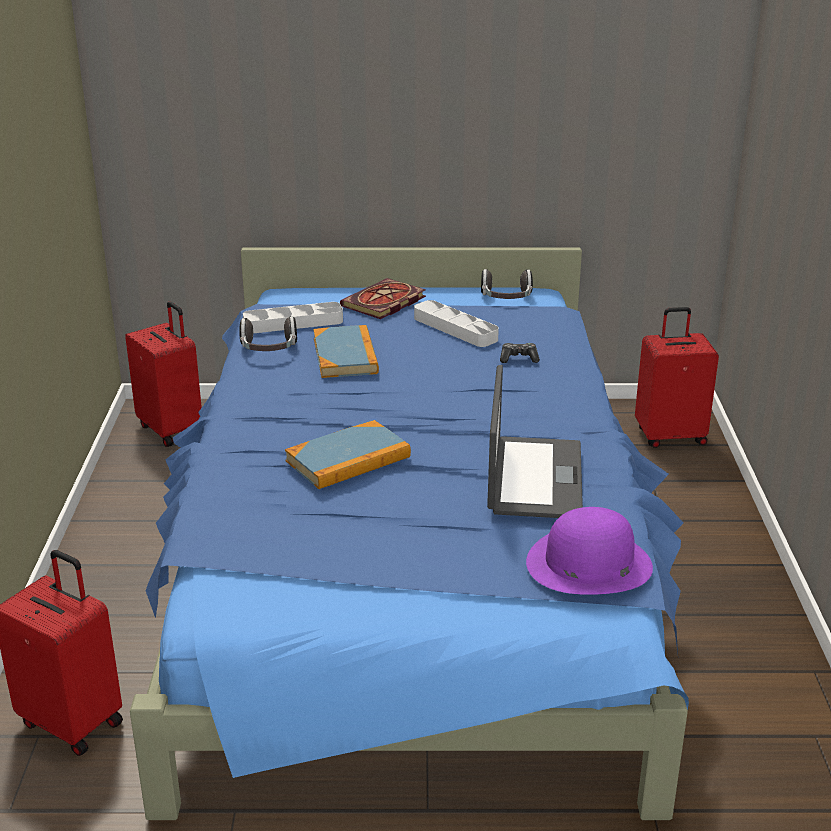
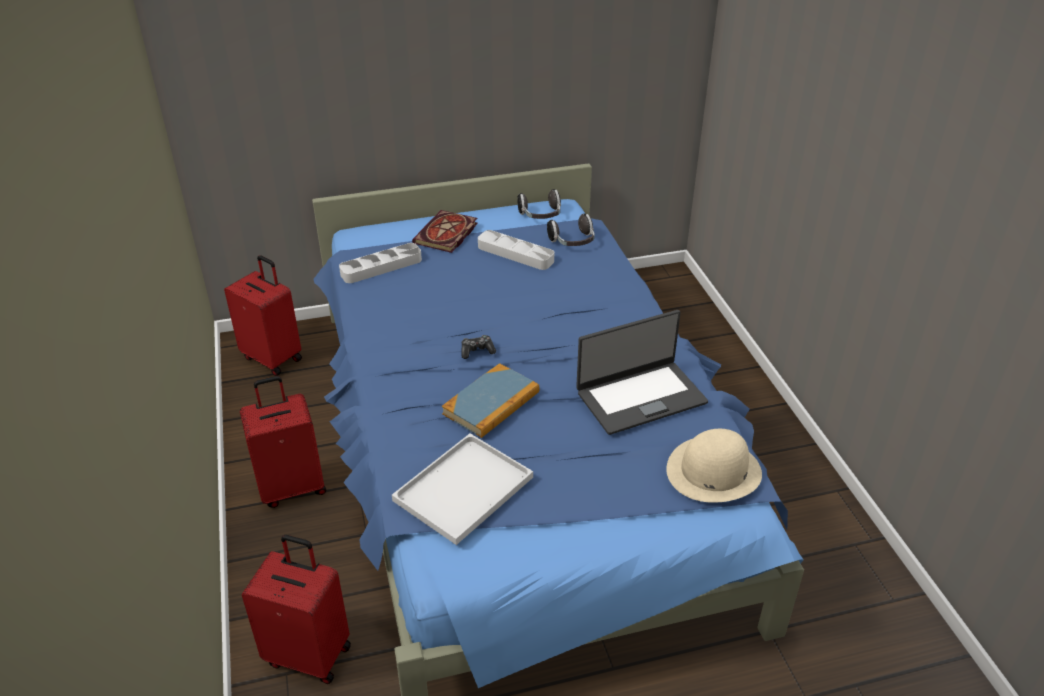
camera: 15 degrees left, 10 degrees up
headphones [239,316,297,351] -> headphones moved to [547,214,595,246]
book [313,325,379,378] -> none
laptop [487,365,583,518] -> laptop turned 75 degrees clockwise [576,310,708,435]
game controller [500,343,540,363] -> game controller moved to [461,335,496,359]
purple hat [526,507,653,595] -> beige hat [666,429,762,503]
red suitcase [635,307,719,448] -> red suitcase moved to [240,376,326,508]
none -> white tray [392,434,533,545]

